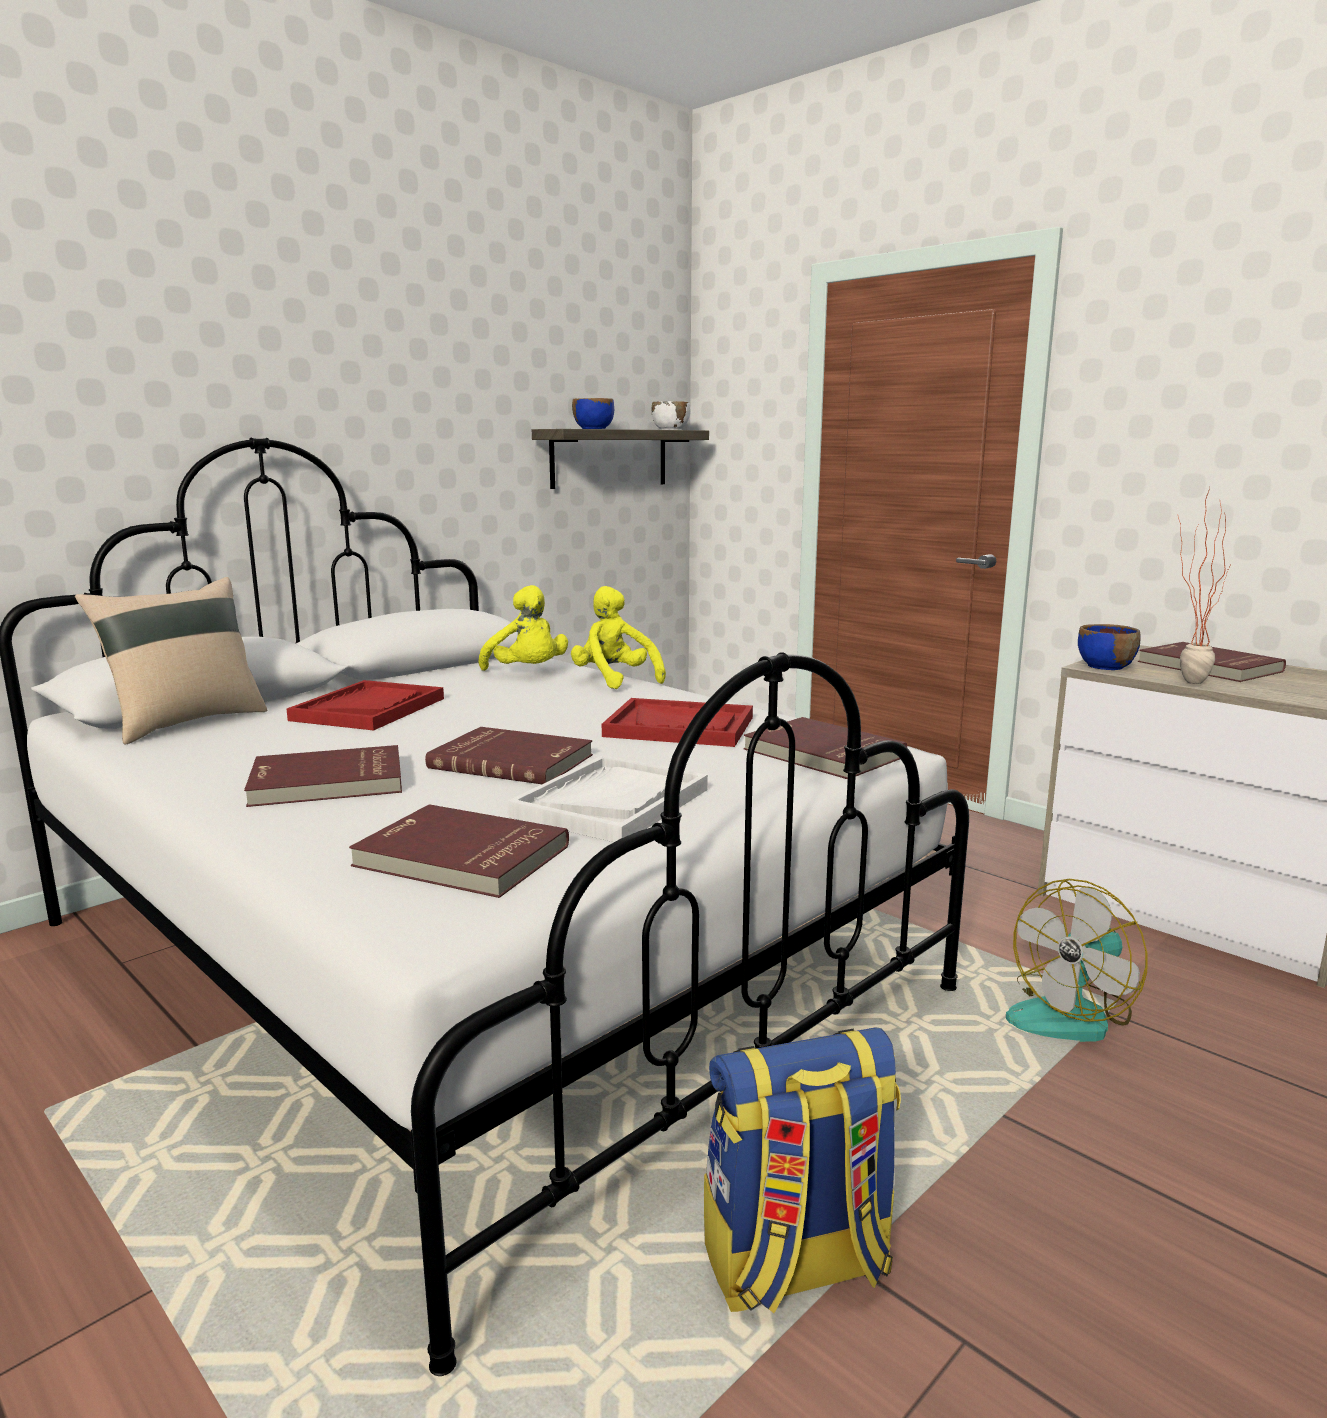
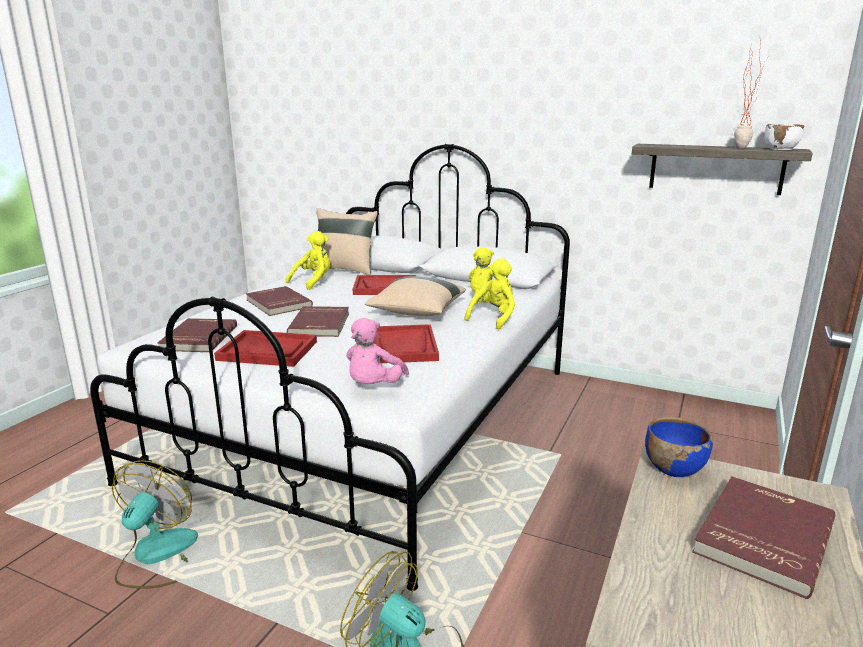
camera: 70 degrees right, 5 degrees up
white tray [507,755,708,842] -> red tray [214,330,317,367]
blue bowl [572,398,614,429] -> none
backpack [704,1027,901,1313] -> fan [112,460,198,589]
red book [744,717,907,779] -> pink plush toy [346,318,409,384]
potted plant [1178,487,1232,684] -> potted plant moved to [734,39,766,148]
none -> yellow plush toy [285,231,331,290]
none -> beige pillow [365,276,466,316]

